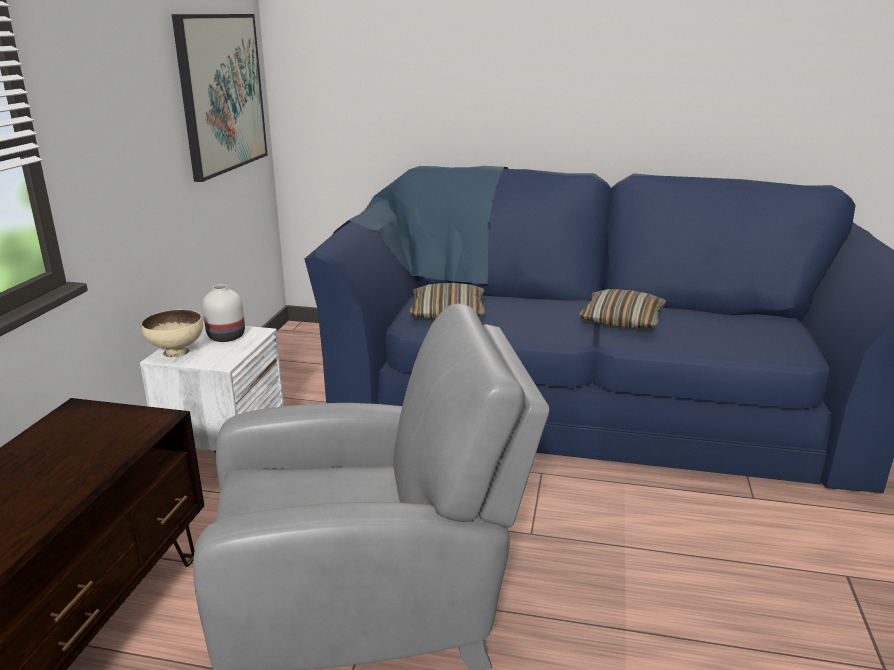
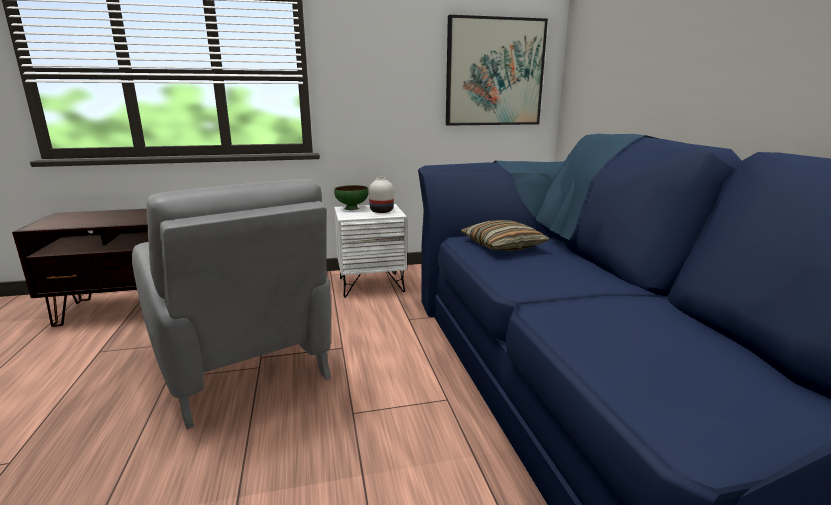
camera: 65 degrees right, 5 degrees down
beige bowl [141,309,203,358] -> green bowl [334,185,369,210]
pillow [579,289,666,329] -> none

